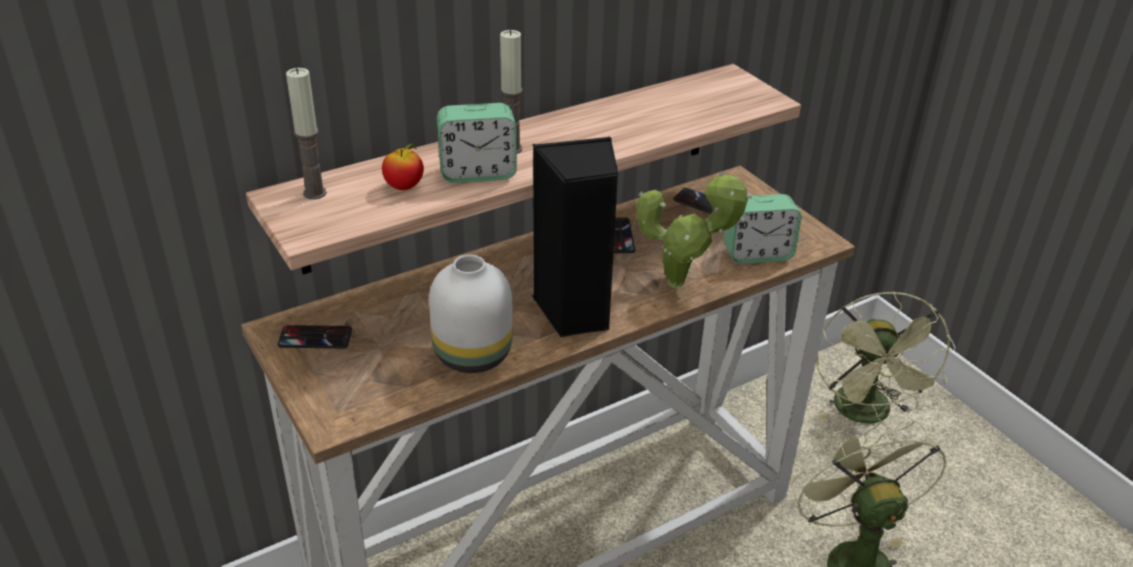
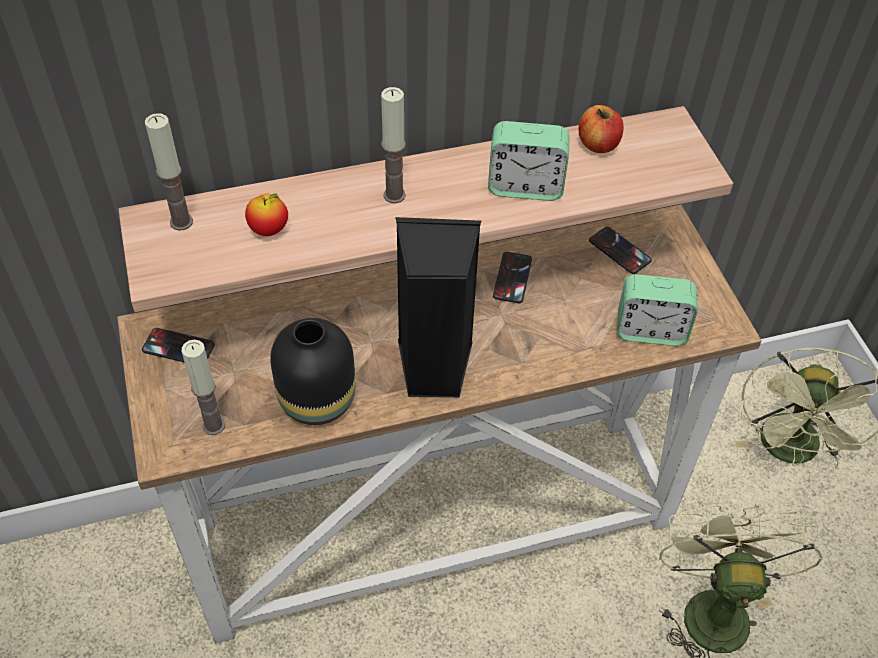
camera: 15 degrees right, 15 degrees up
white vase [429,255,513,373] -> black vase [270,318,355,425]
alarm clock [437,103,517,183] -> alarm clock moved to [488,121,570,201]
potted plant [636,171,752,289] -> none
none -> candle [182,339,225,435]
none -> apple [578,105,624,153]

